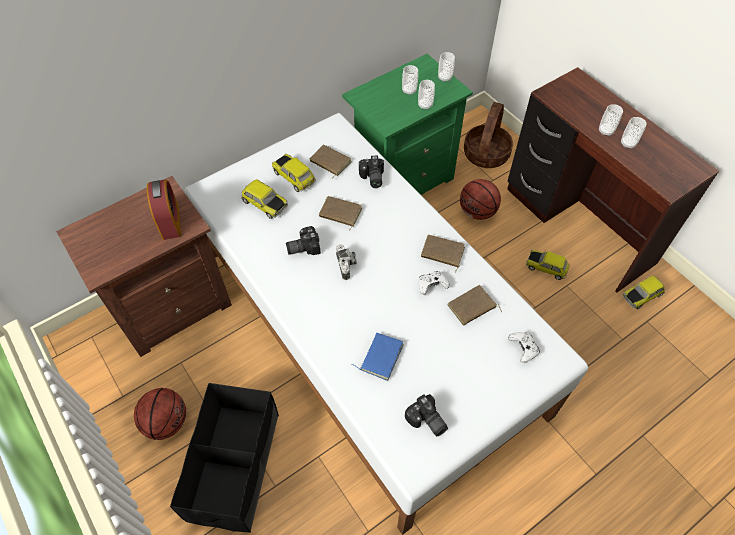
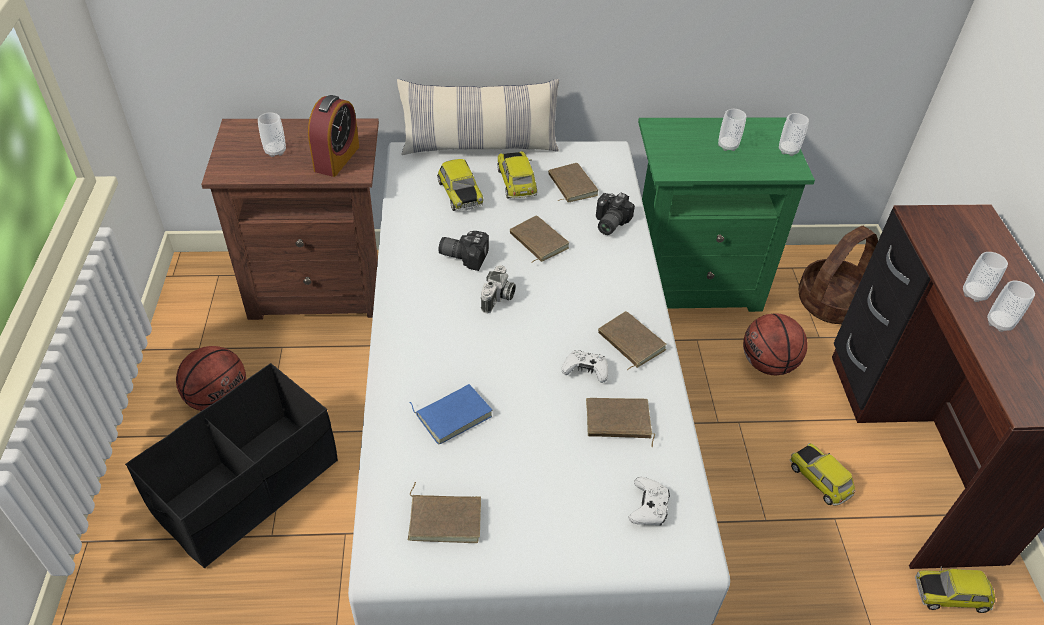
camera: 30 degrees right, 10 degrees down
camera [405,394,448,436] -> brown book [408,482,481,543]
cup [418,80,435,110] -> cup moved to [258,113,286,157]
none -> pillow [397,79,559,155]

